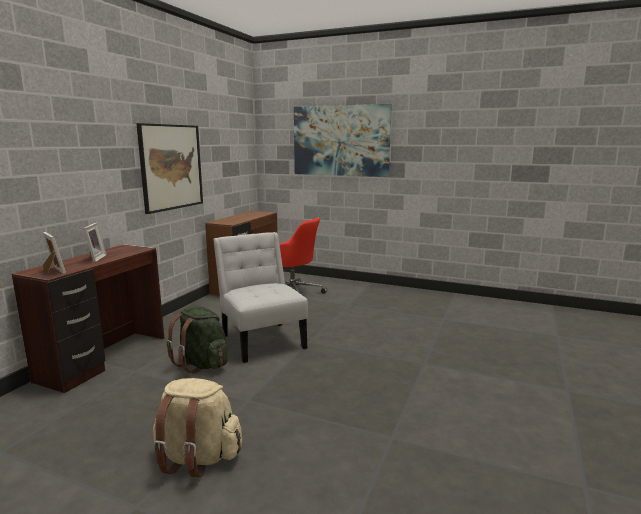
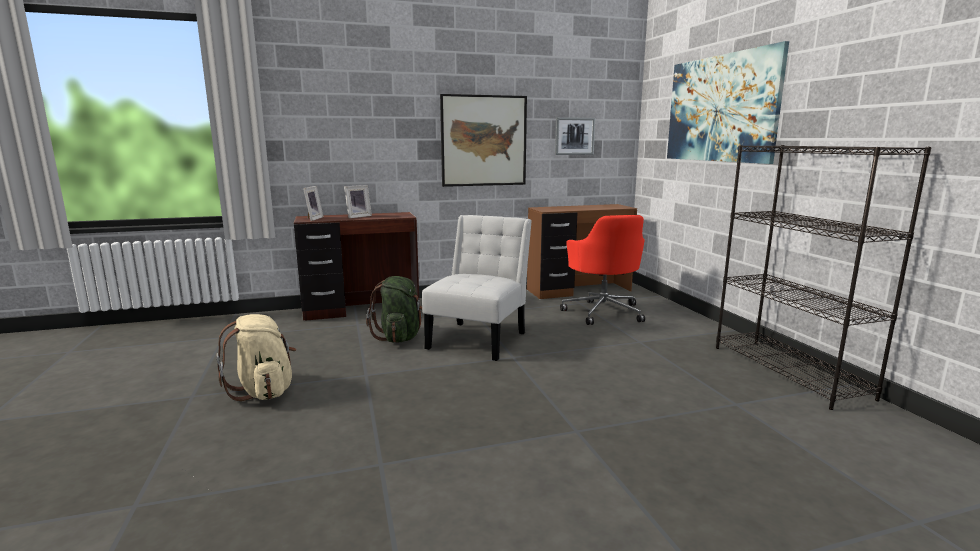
camera: 50 degrees right, 0 degrees up
none -> picture [555,117,595,155]
none -> black bookcase [716,145,932,410]

